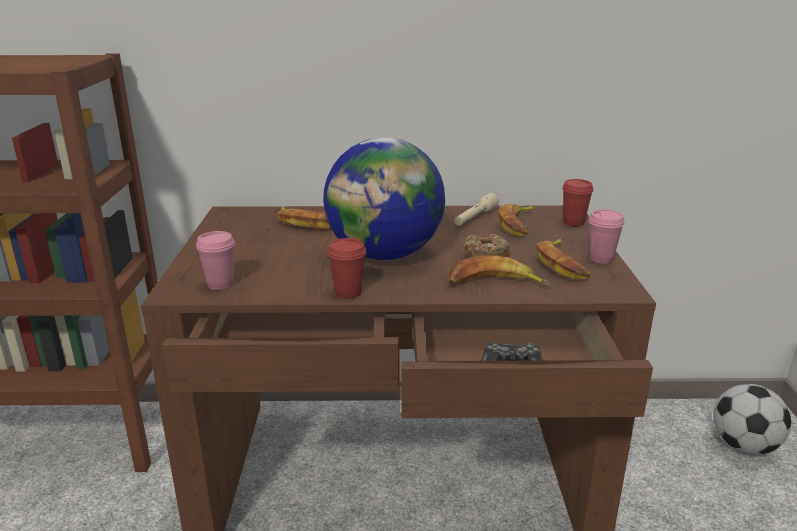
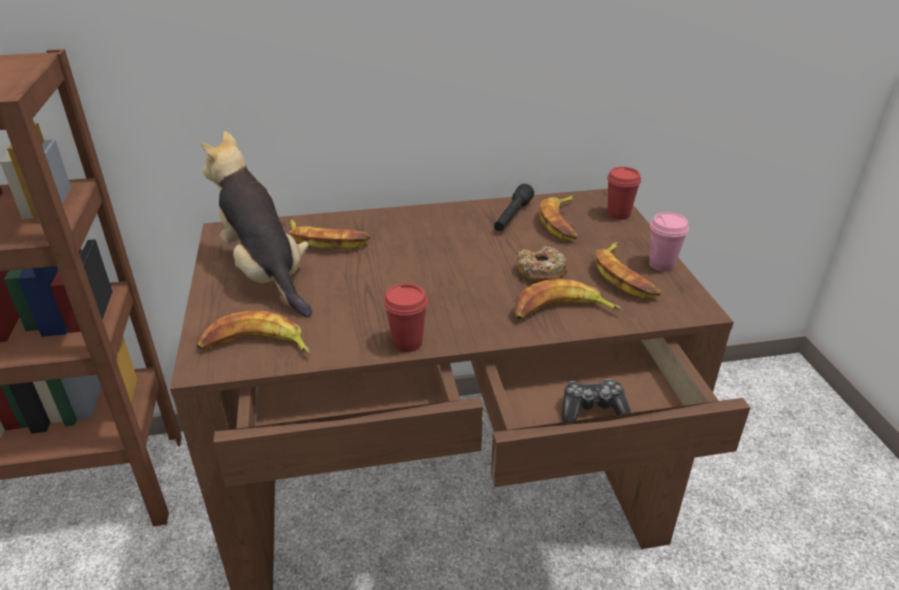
camera: 10 degrees left, 10 degrees up
pink cup [196,231,235,290] -> banana [197,311,310,354]
globe [323,137,445,260] -> none
beige flashlight [454,193,499,226] -> black flashlight [494,184,534,231]
football [713,384,791,454] -> none
none -> plush toy [201,131,312,317]

